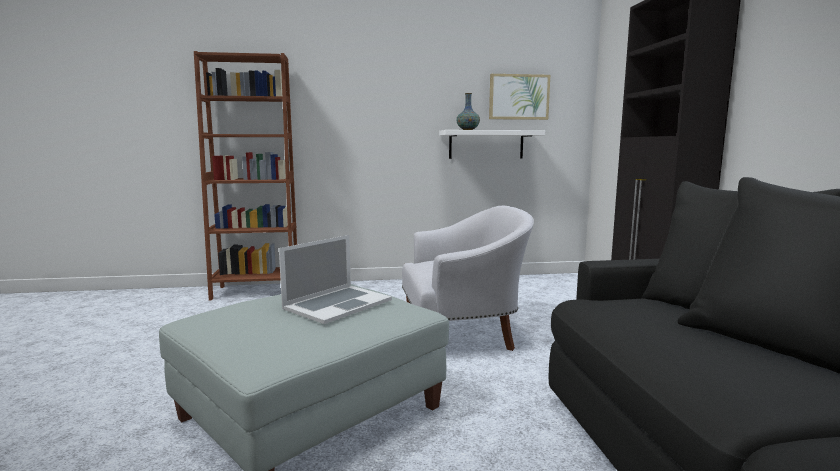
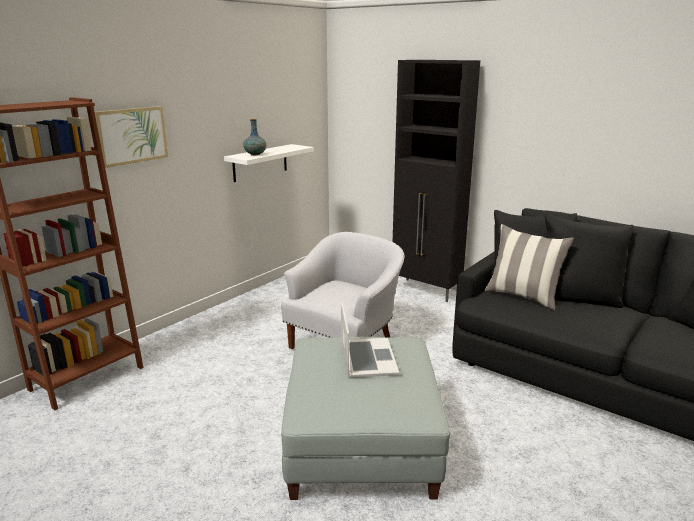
camera: 45 degrees left, 10 degrees up
picture [489,74,550,120] -> picture moved to [95,106,168,168]
none -> pillow [485,224,574,311]

